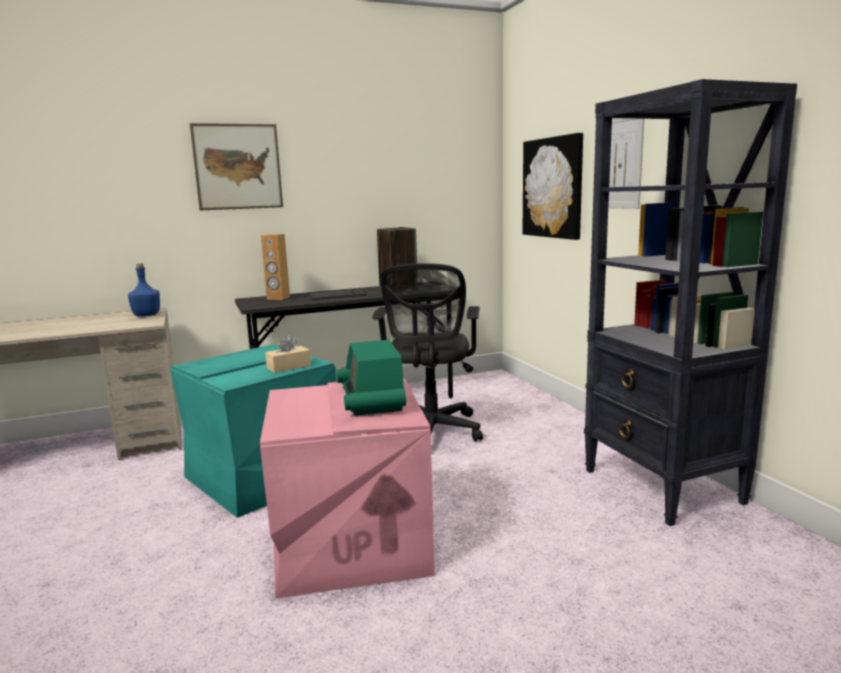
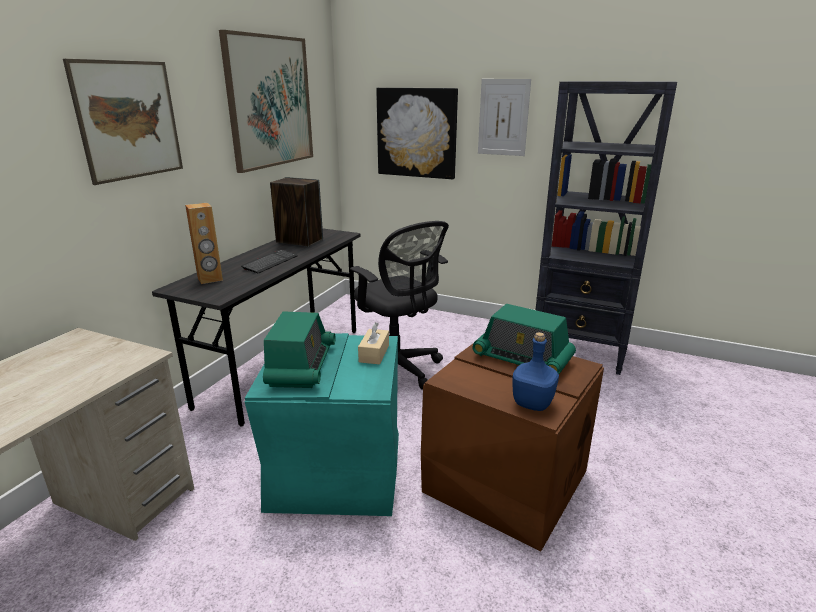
camera: 45 degrees left, 10 degrees up
blue bottle [128,263,160,316] -> blue bottle moved to [512,332,559,411]
pink storage box [260,379,435,599] -> brown storage box [421,344,604,551]
none -> picture [219,30,313,173]
none -> radio [263,311,335,388]

